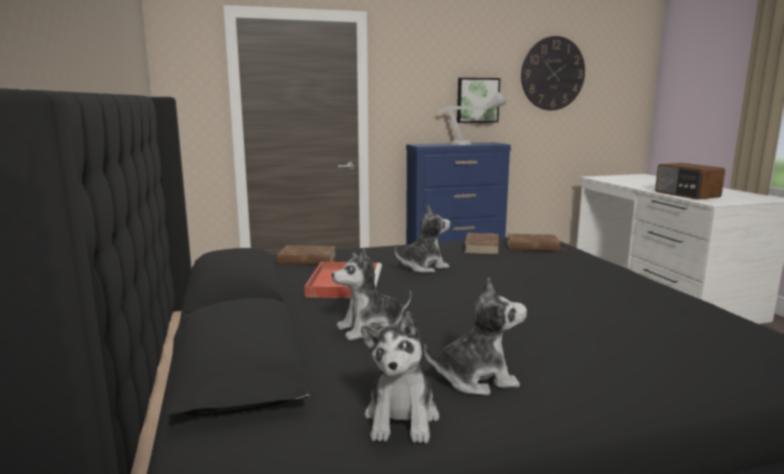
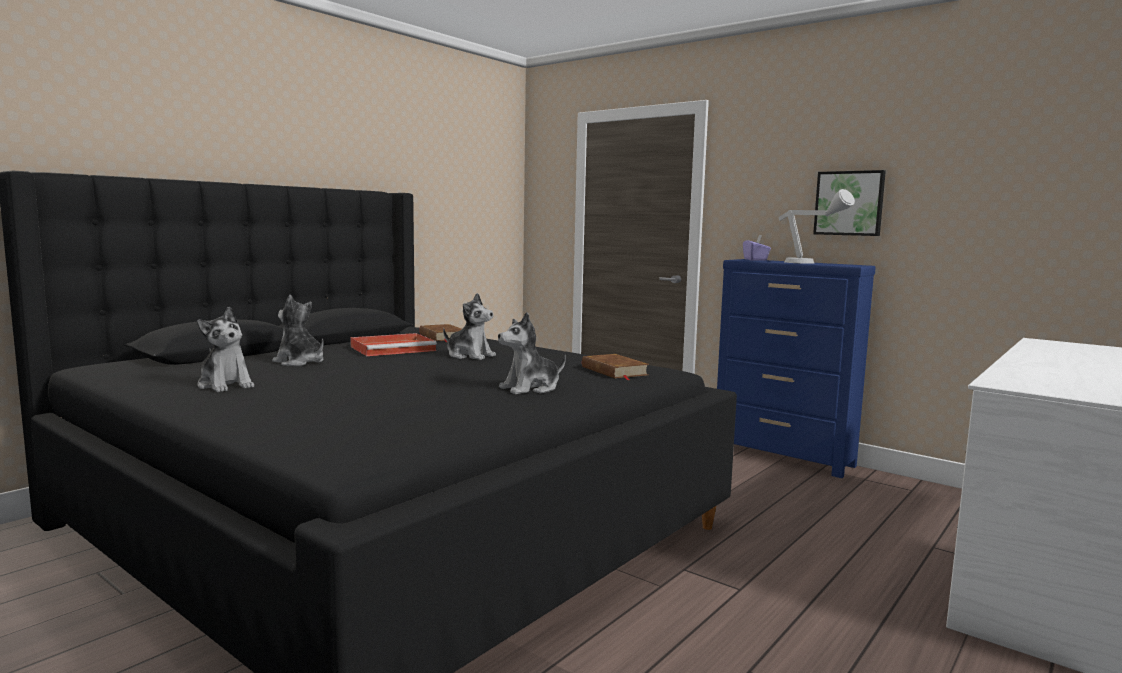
camera: 55 degrees right, 5 degrees down
plush toy [361,311,439,443] -> plush toy moved to [498,312,566,395]
brown book [464,233,499,255] -> none
wall clock [521,36,585,110] -> none
radio [655,163,725,200] -> none
none -> purple tissue box [743,235,771,261]

